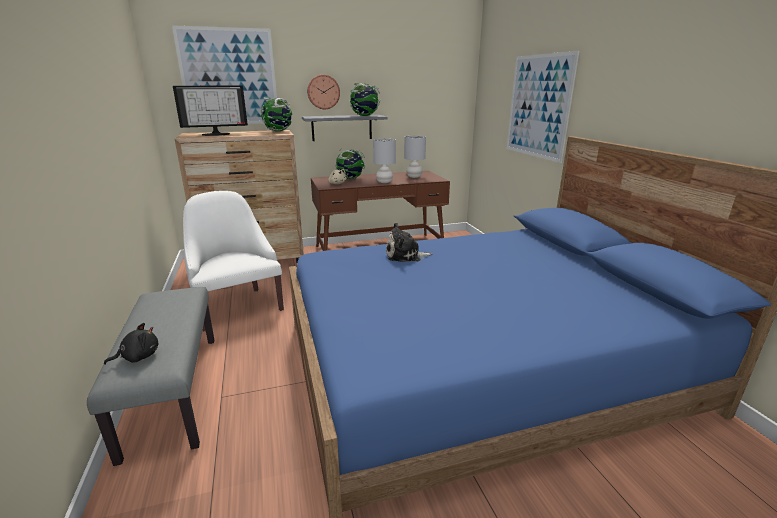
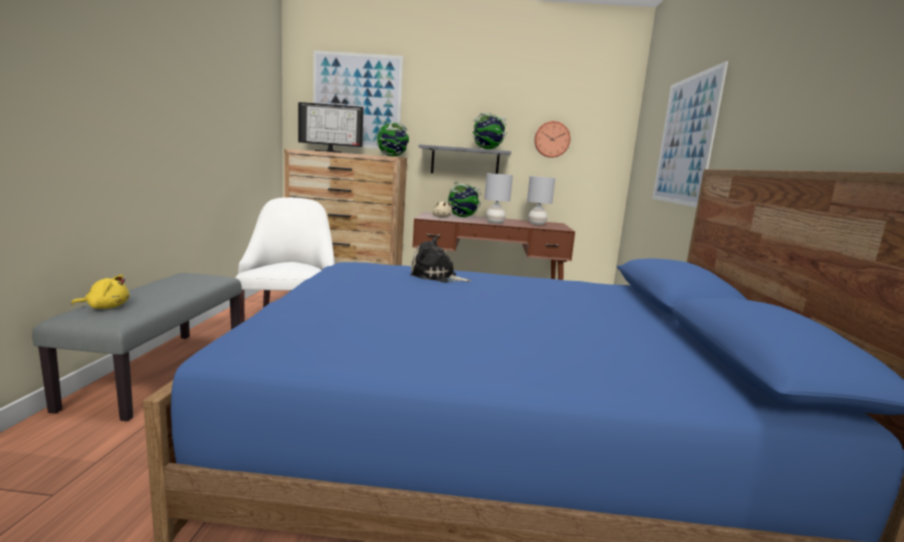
camera: 20 degrees right, 10 degrees down
black plush toy [104,323,159,365] -> yellow plush toy [71,275,130,309]
wall clock [307,75,340,109] -> wall clock moved to [534,121,571,158]

